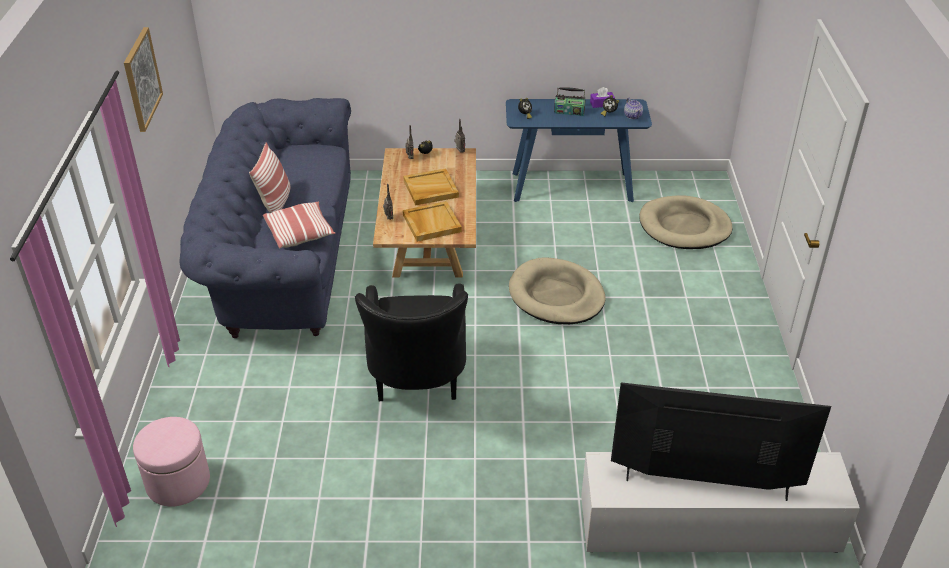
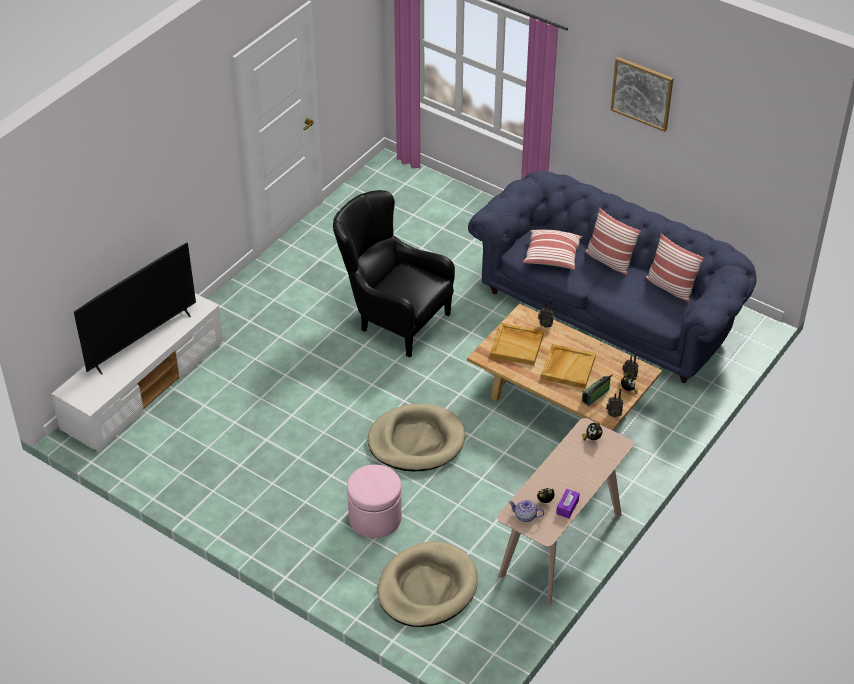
camera: 125 degrees right, 5 degrees up
pink ottoman [133,417,210,507] -> pink ottoman moved to [347,465,402,538]
blue console table [506,99,652,202] -> beige console table [497,418,634,605]
radio [554,87,586,116] -> radio moved to [582,374,613,406]
none -> pillow [645,233,704,303]

